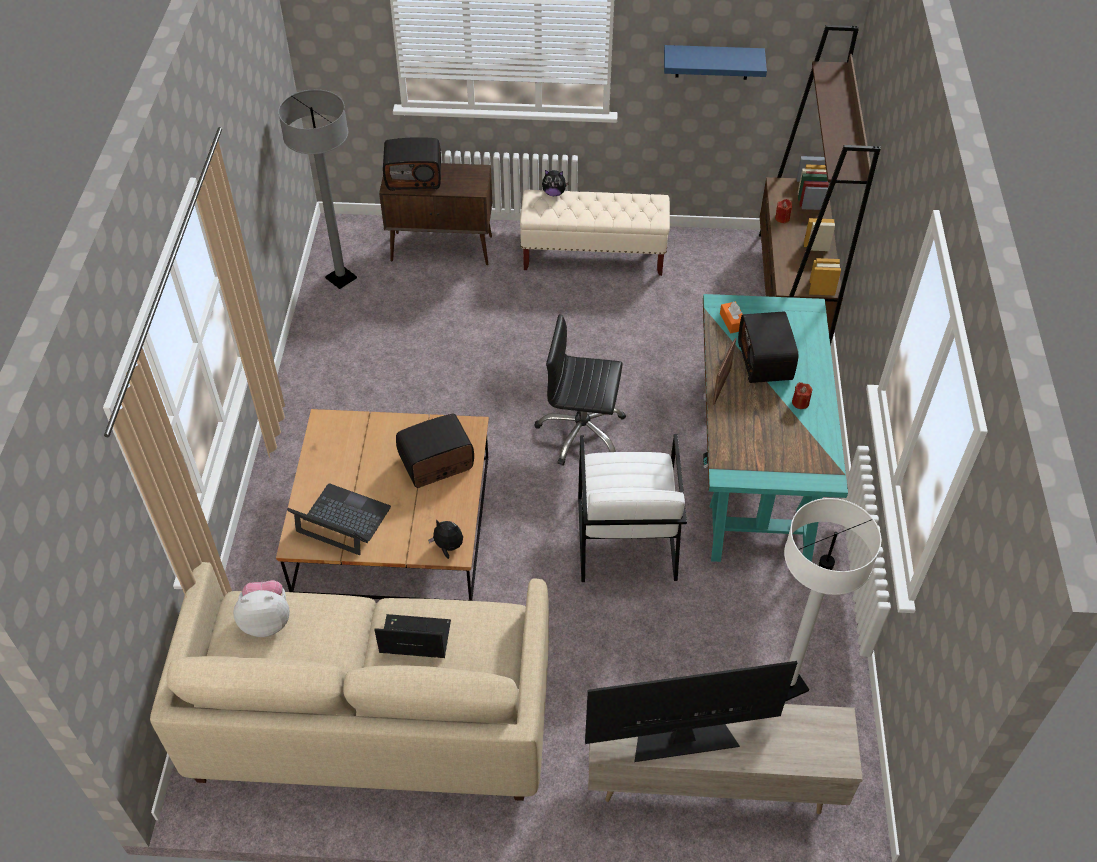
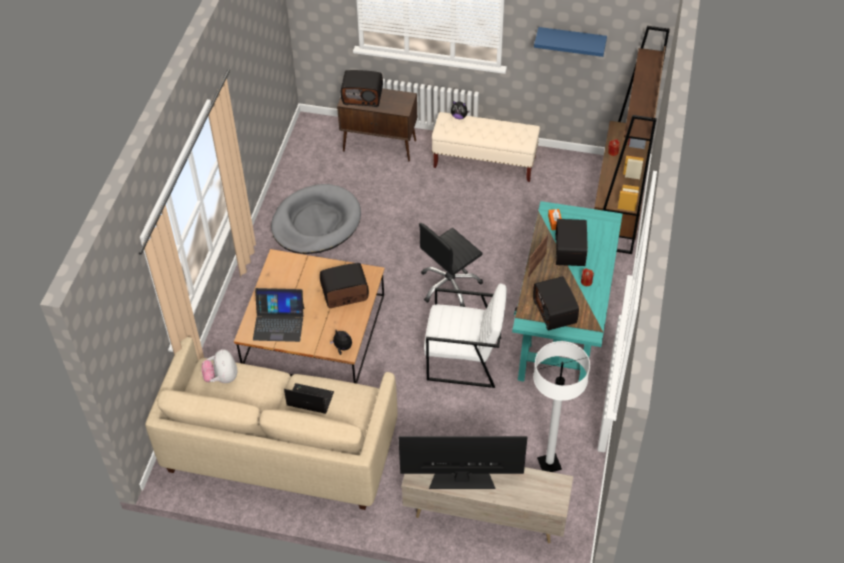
camera: 10 degrees right, 0 degrees up
plush toy [233,580,290,637] -> plush toy turned 105 degrees counterclockwise [201,349,237,383]
grey floor lamp [278,89,357,289] -> none
laptop [287,483,391,555] -> laptop turned 150 degrees clockwise [253,288,304,342]
black office chair [534,314,626,466] -> black office chair turned 60 degrees counterclockwise [419,223,483,307]
white armchair [578,434,687,582] -> white armchair turned 90 degrees counterclockwise [424,283,507,388]
none -> grey dog bed [271,184,361,254]
none -> radio [533,276,579,330]

